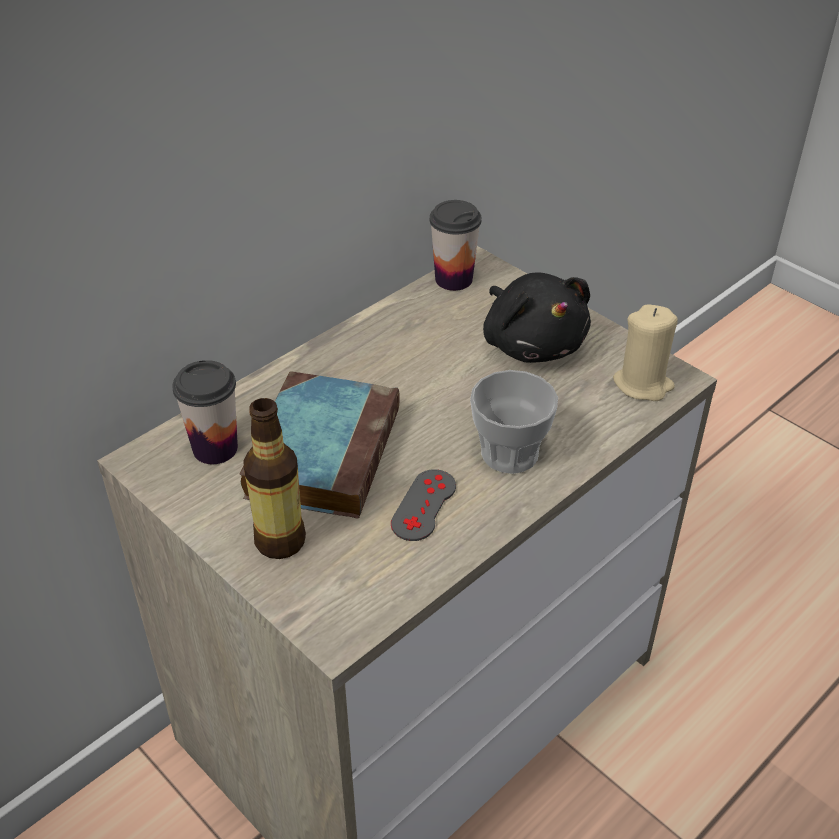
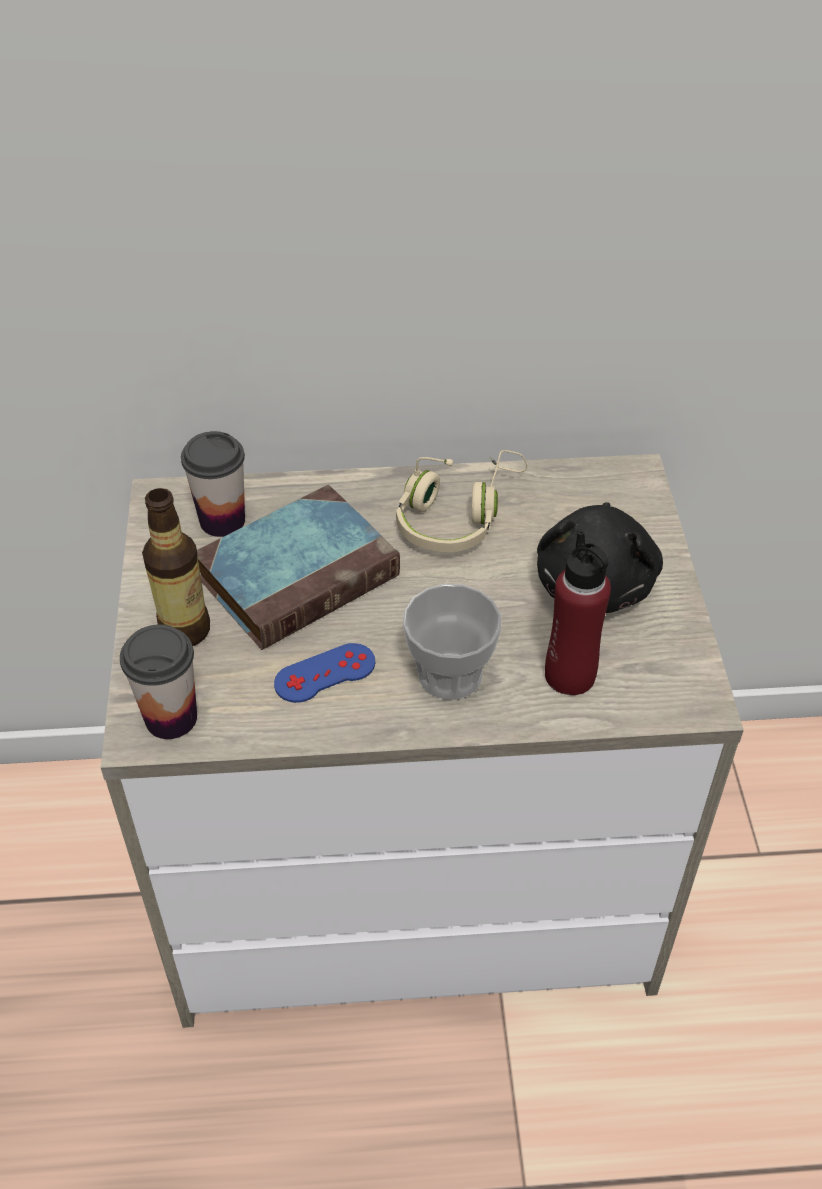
camera: 40 degrees right, 5 degrees up
grey game controller [391,469,456,541] -> blue game controller [274,643,375,703]
cup [429,200,481,291] -> cup moved to [120,625,197,739]
beige candle [613,304,678,401] -> none
none -> beige headphones [396,450,528,552]
none -> red bottle [545,531,611,695]

